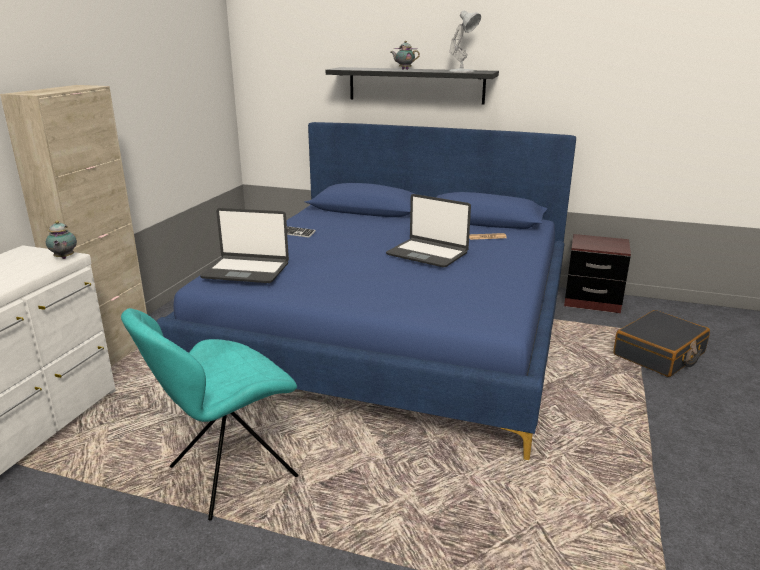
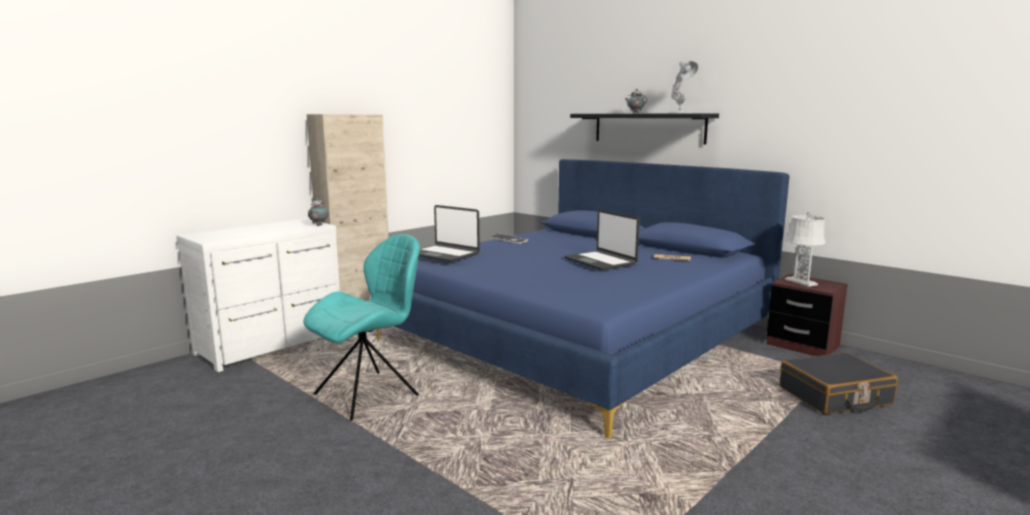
camera: 25 degrees right, 10 degrees down
turquoise chair [121,308,299,520] -> turquoise chair turned 150 degrees clockwise [303,234,420,421]
none -> grey table lamp [785,212,826,287]

